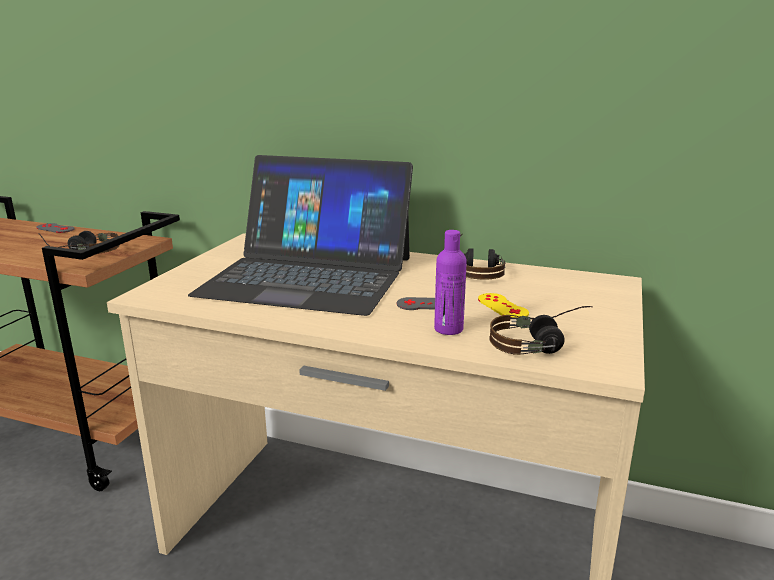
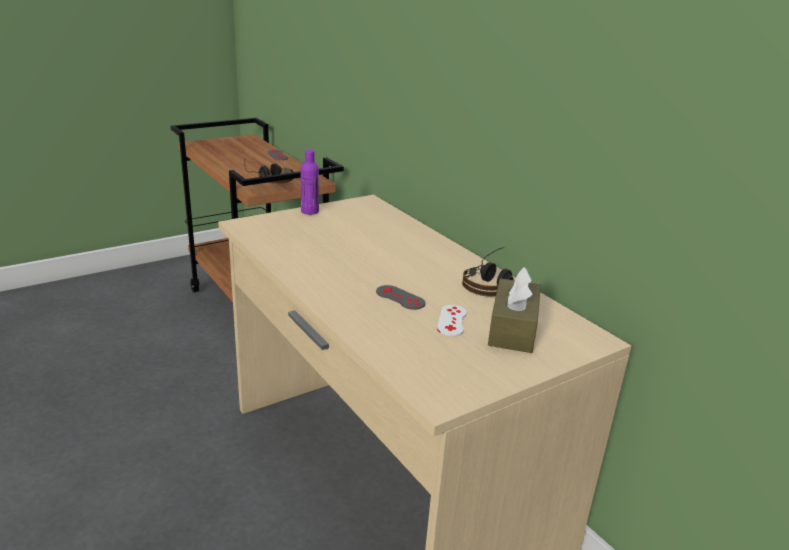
camera: 35 degrees right, 5 degrees up
laptop [188,155,413,316] -> none
purple bottle [434,230,467,335] -> purple bottle moved to [301,150,319,215]
yellow game controller [478,293,529,318] -> white game controller [437,305,467,337]
headphones [489,306,593,355] -> none
none -> brown tissue box [488,267,541,353]

